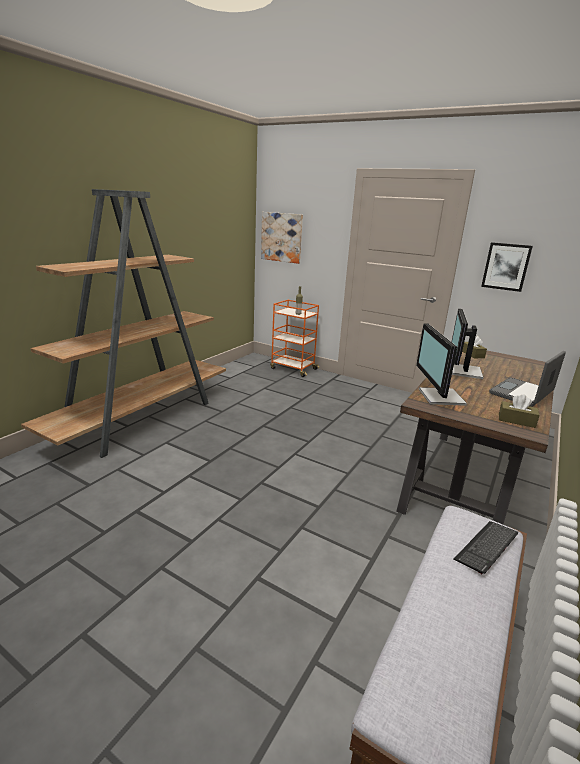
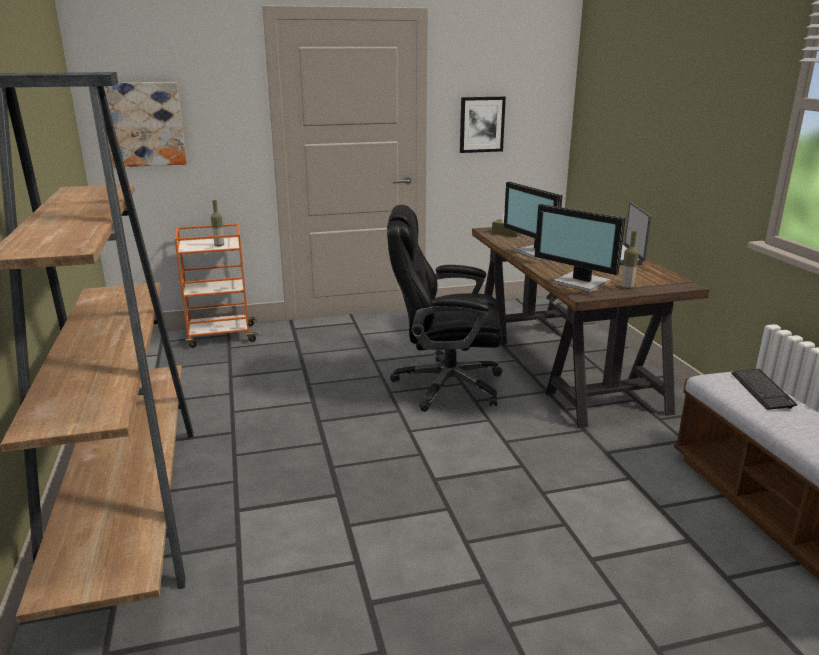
camera: 45 degrees left, 0 degrees up
brown tissue box [499,394,539,428] -> none
none -> black office chair [387,205,503,412]
none -> bottle [621,231,639,289]

